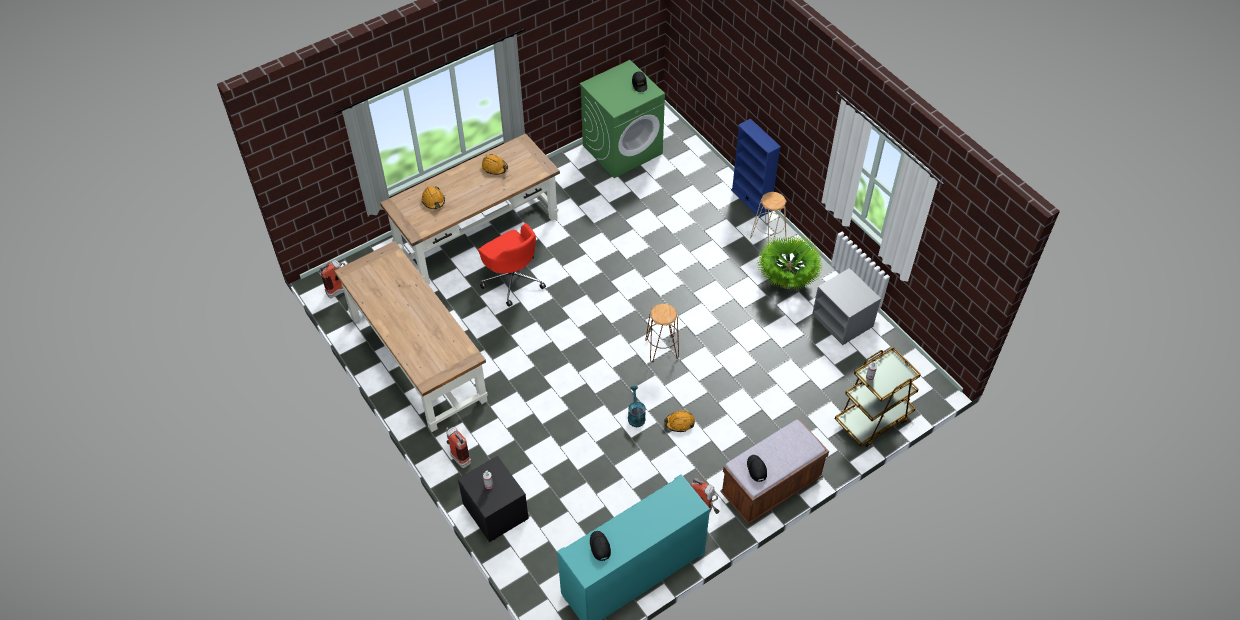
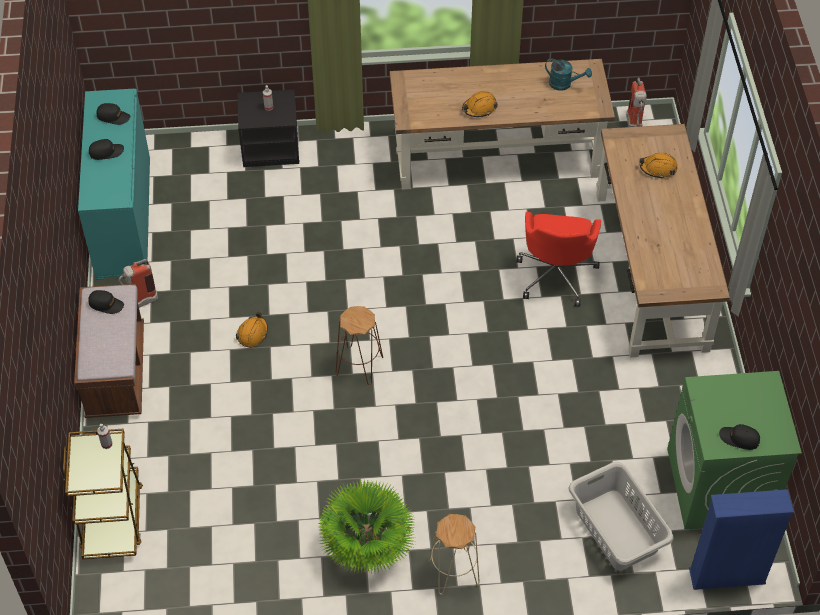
camera: 120 degrees right, 0 degrees up
fire extinguisher [446,427,471,468] -> none
red office chair [478,223,546,307] -> red office chair turned 75 degrees counterclockwise [516,212,601,307]
orange hard hat [482,154,508,175] -> orange hard hat moved to [462,91,498,117]
turquoise watering can [628,386,646,427] -> turquoise watering can moved to [545,58,592,91]
blue bookcase [731,118,781,218] -> blue bookcase moved to [689,489,794,590]
grey nightstand [812,268,881,345] -> none
none -> black cap [88,139,124,160]
none -> grey laundry basket [568,462,673,570]

